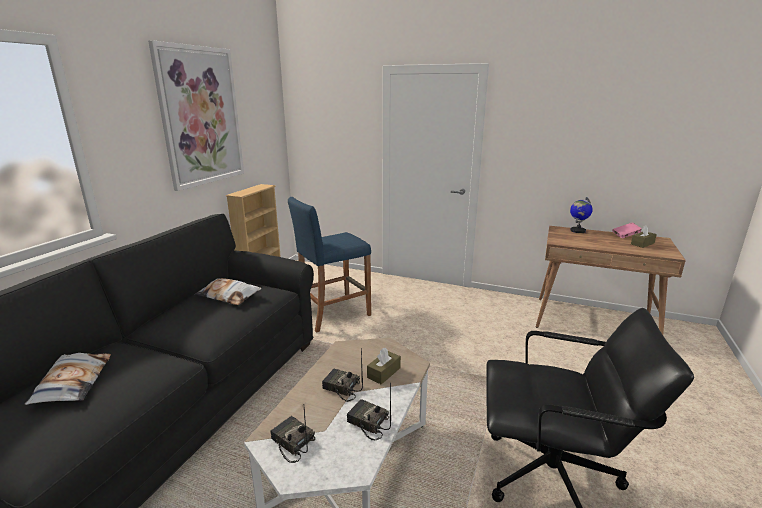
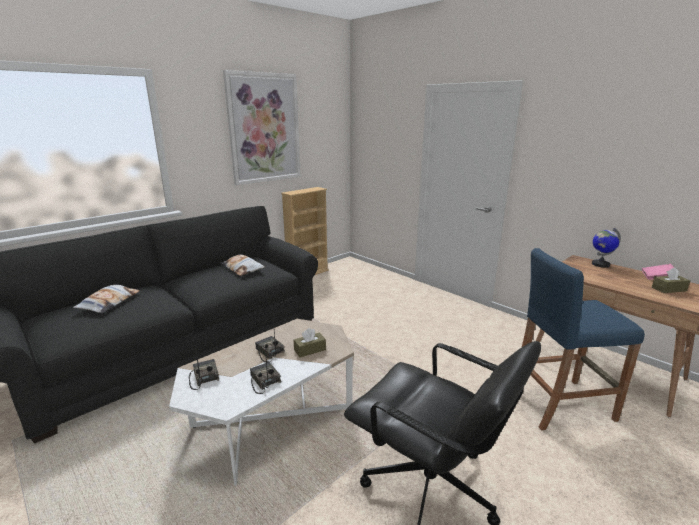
camera: 25 degrees right, 0 degrees up
blue stool [288,197,371,333] -> blue stool moved to [521,248,645,430]

